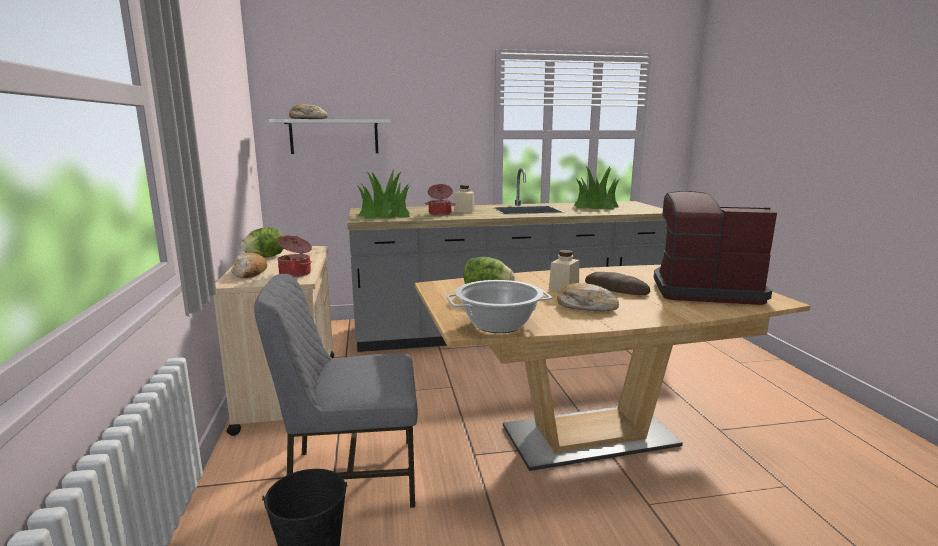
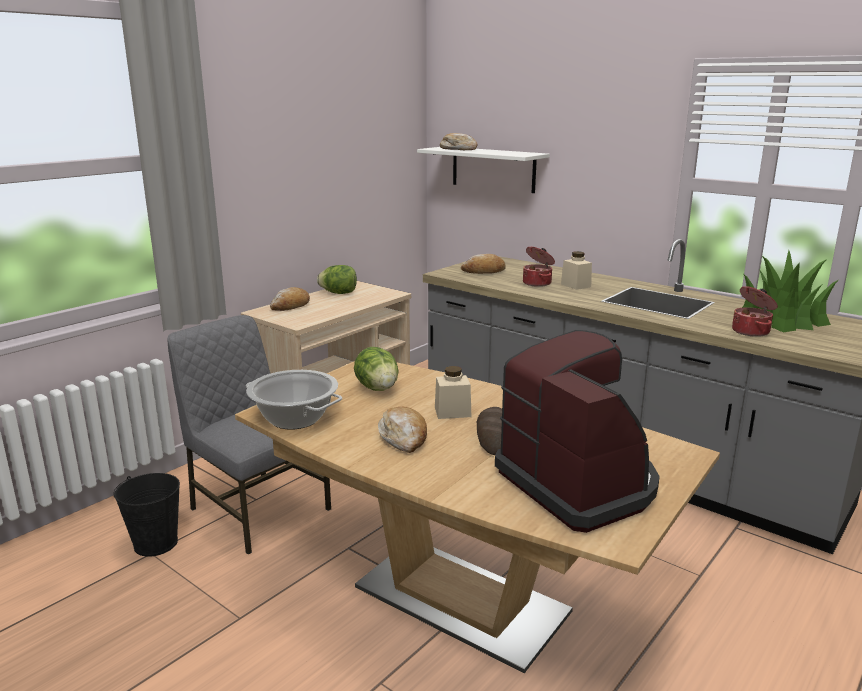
camera: 50 degrees right, 5 degrees up
cooking pot [277,235,312,277] -> cooking pot moved to [732,286,778,337]
potted plant [358,169,410,219] -> bread [461,254,506,274]

